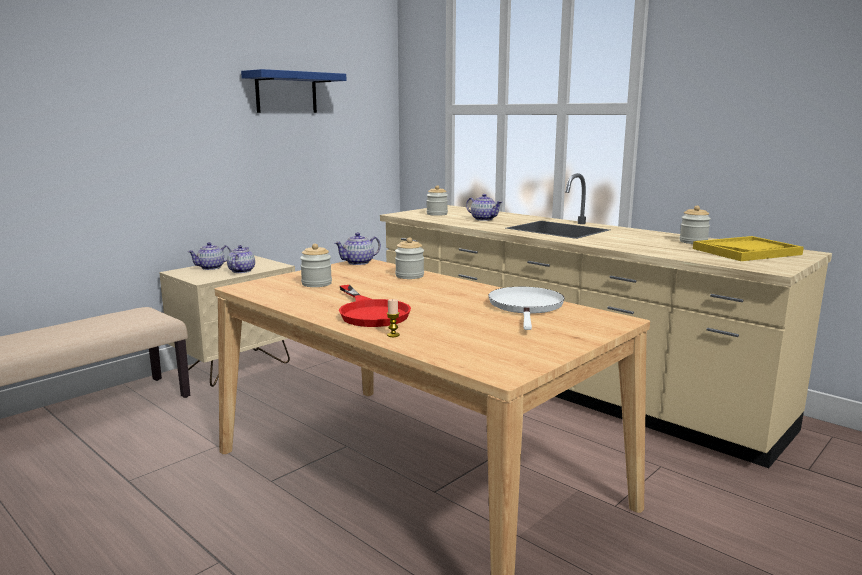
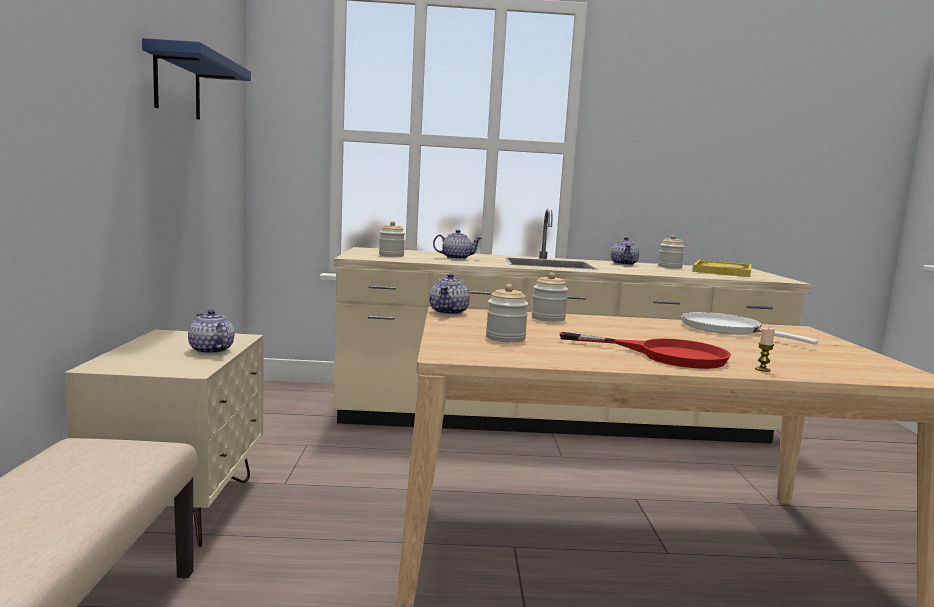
camera: 45 degrees left, 5 degrees down
teapot [188,242,231,270] -> teapot moved to [611,237,639,265]

